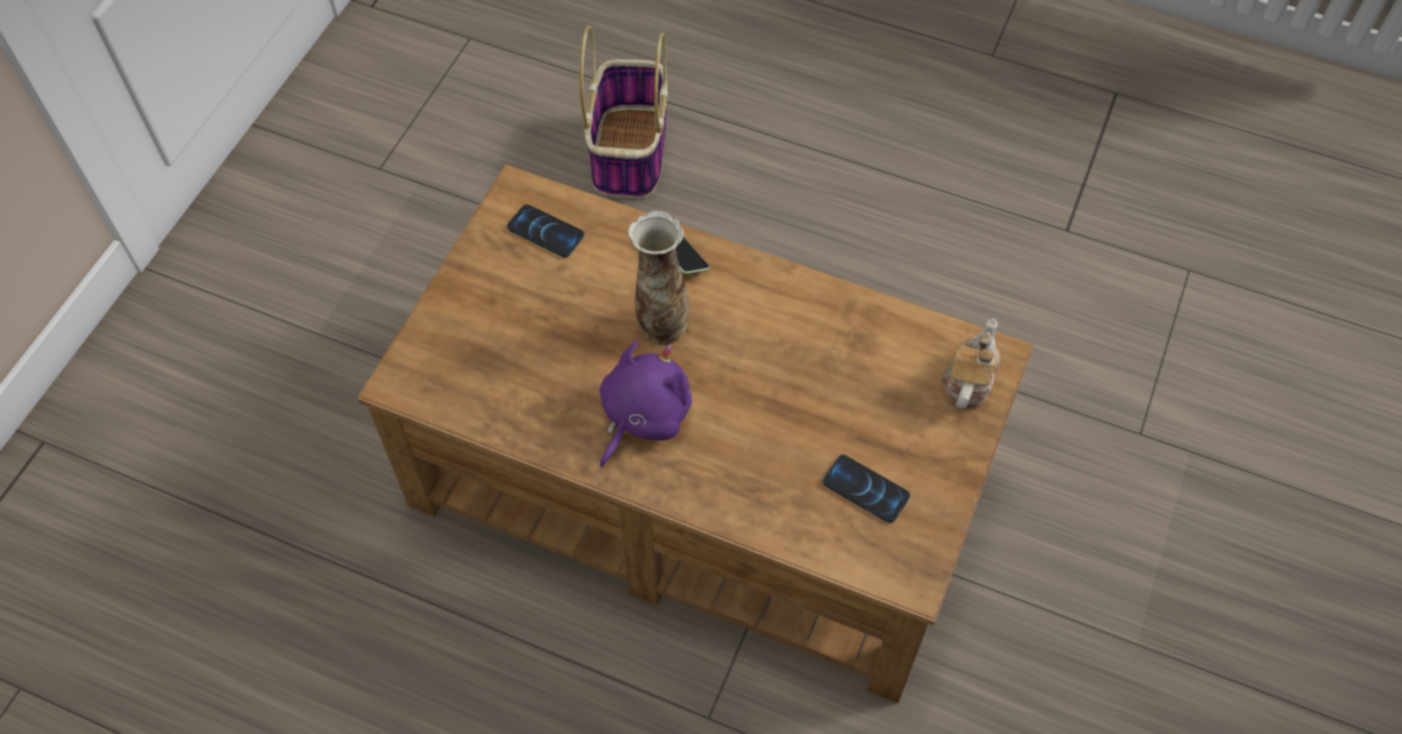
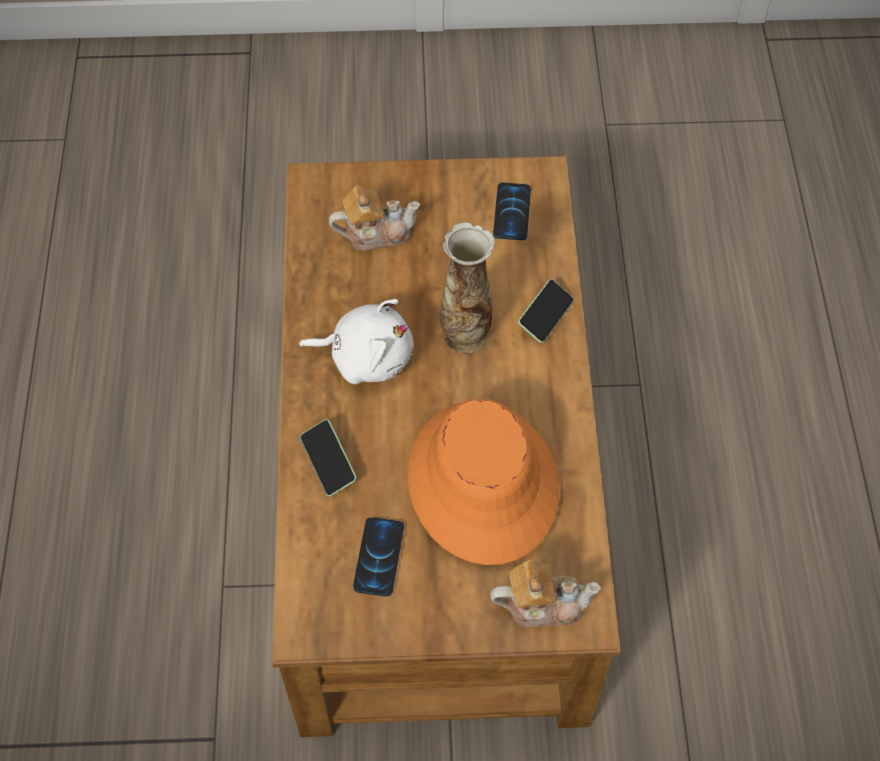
camera: 65 degrees right, 0 degrees up
basket [579,26,668,199] -> none
purple plush toy [600,341,692,468] -> white plush toy [299,299,414,385]
none -> phone [300,419,357,496]
none -> teapot [329,185,420,251]
none -> orange hat [407,398,559,565]

